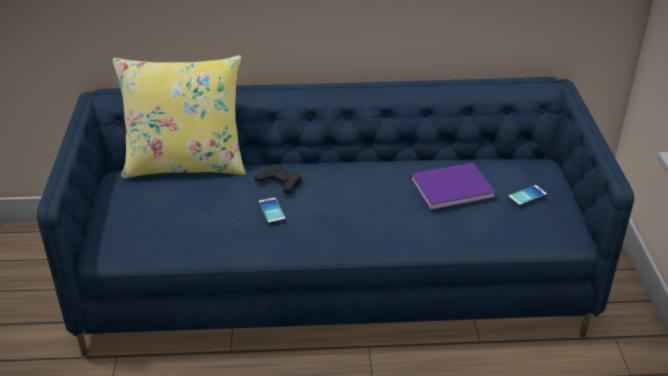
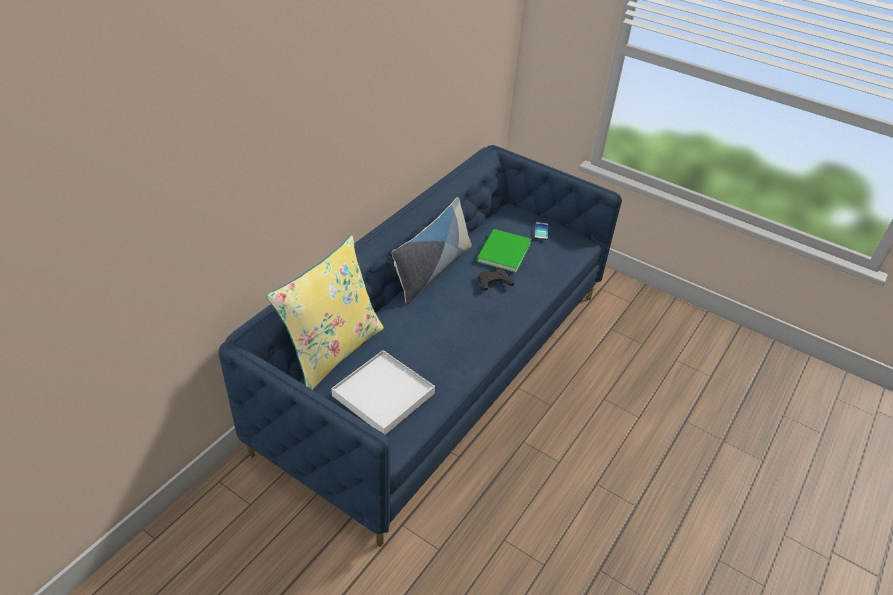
camera: 55 degrees left, 5 degrees up
black game controller [255,164,301,194] -> black game controller moved to [478,268,515,291]
phone [259,197,285,224] -> none
purple book [411,163,496,210] -> green book [476,229,531,273]
none -> white tray [331,350,435,435]
none -> pillow [392,197,472,304]

